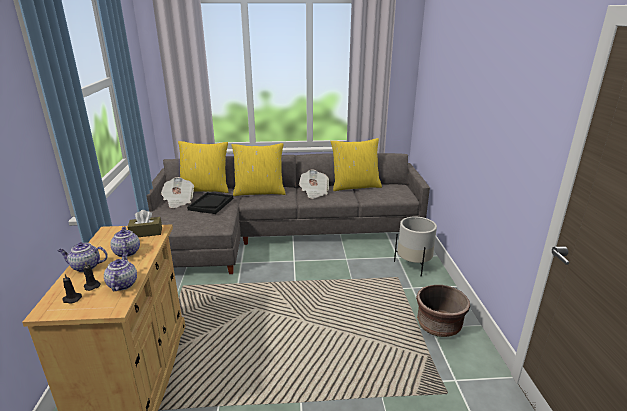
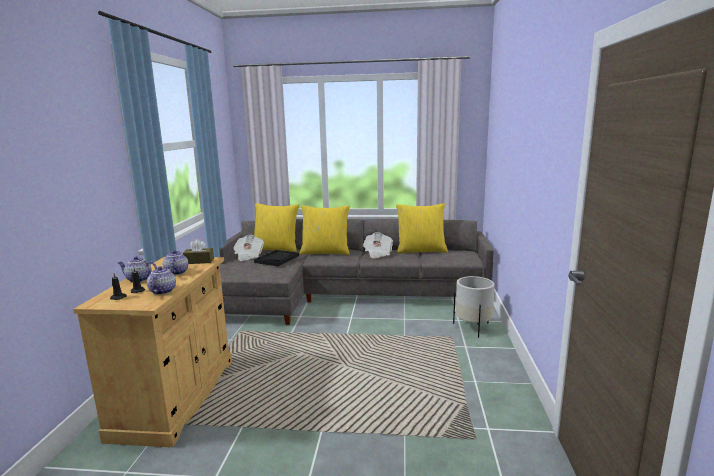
camera: 10 degrees right, 10 degrees down
brown planter [416,285,470,337] -> none

